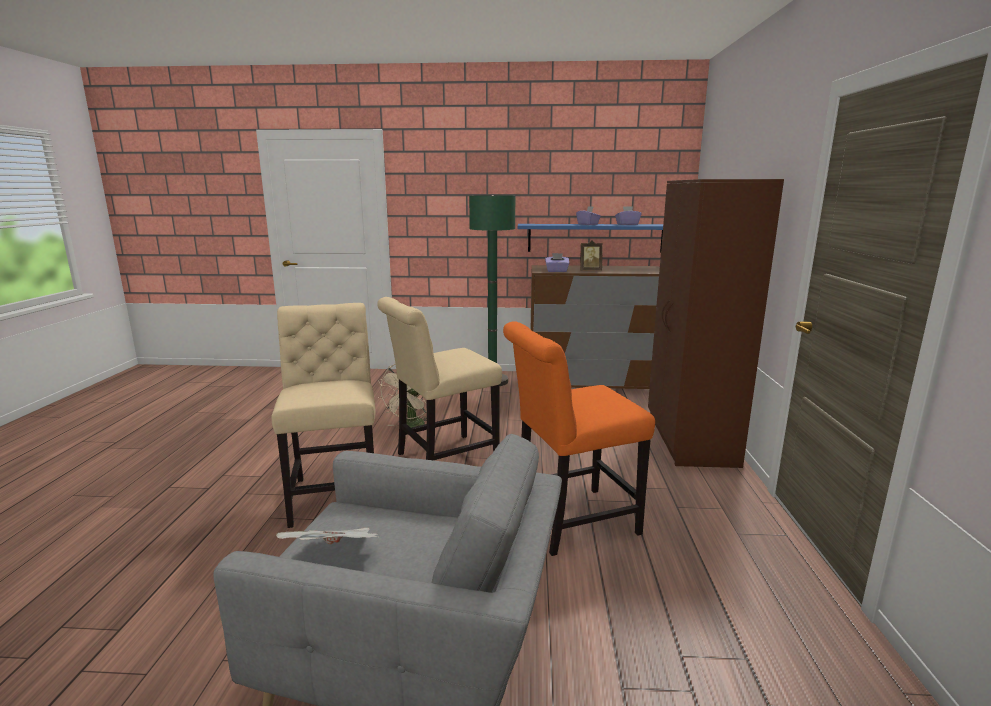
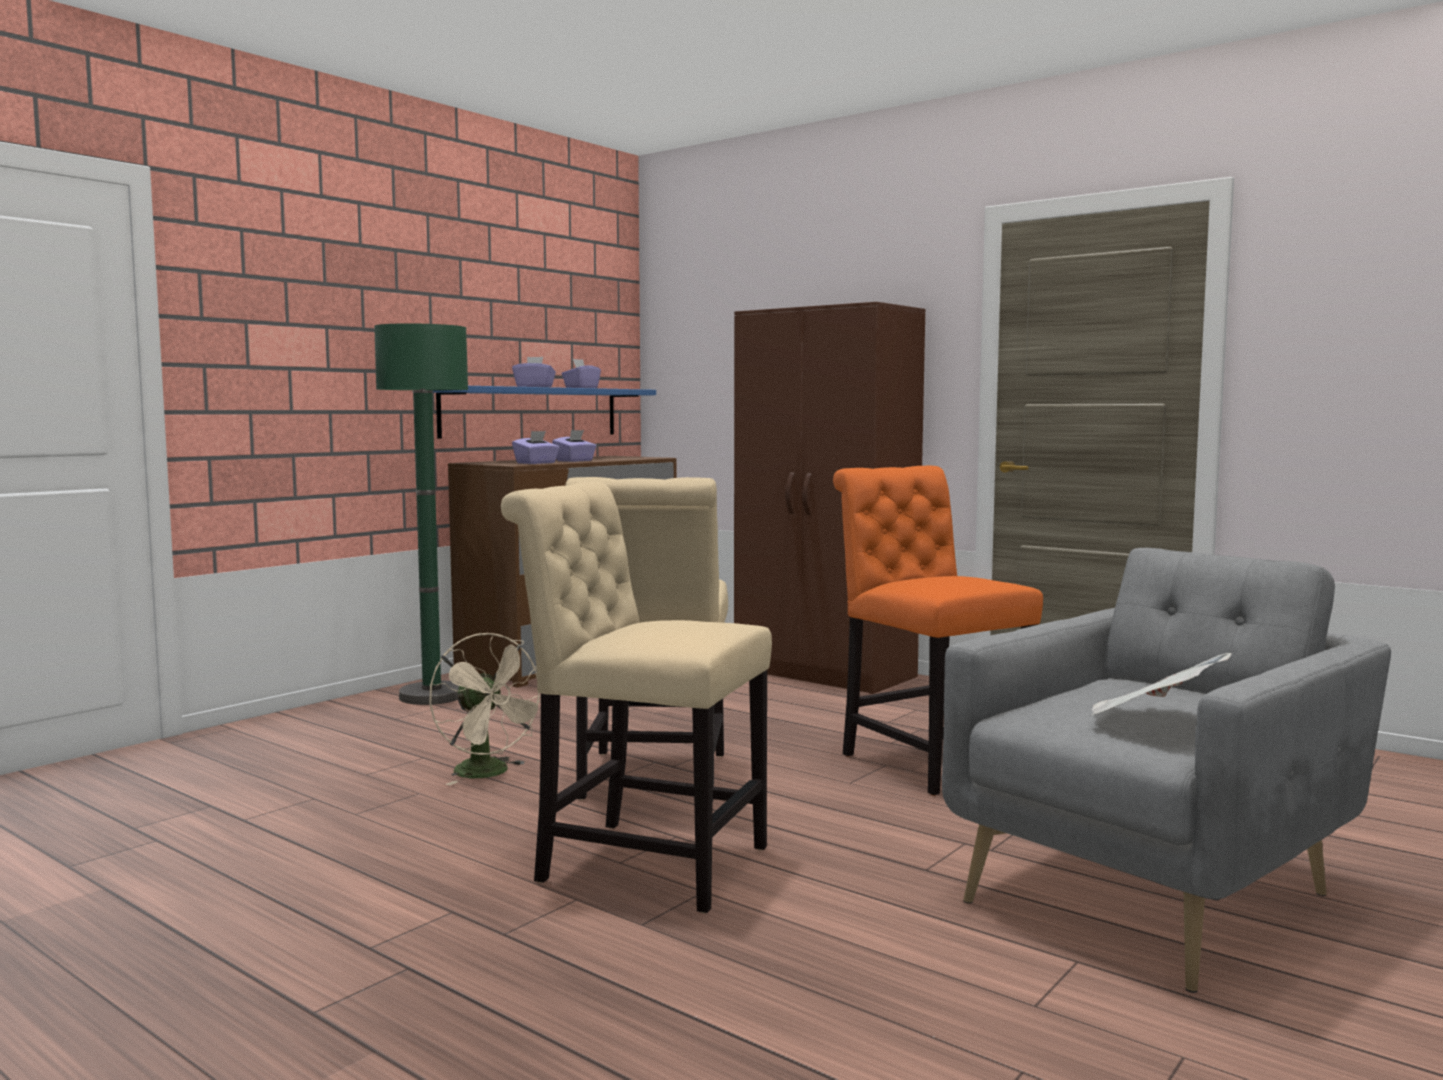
camera: 55 degrees left, 10 degrees down
orange chair [503,321,655,556] -> orange chair turned 135 degrees clockwise [833,466,1043,796]
picture frame [580,240,603,271] -> purple tissue box [552,430,596,462]

